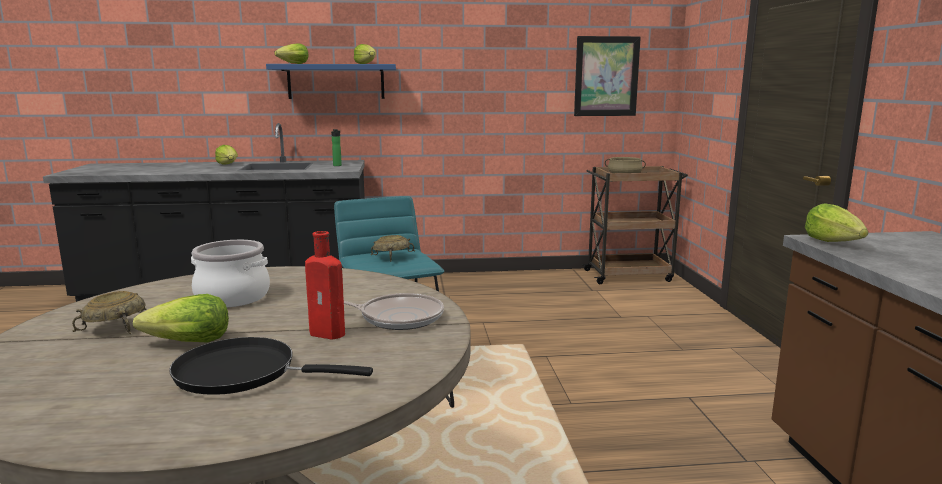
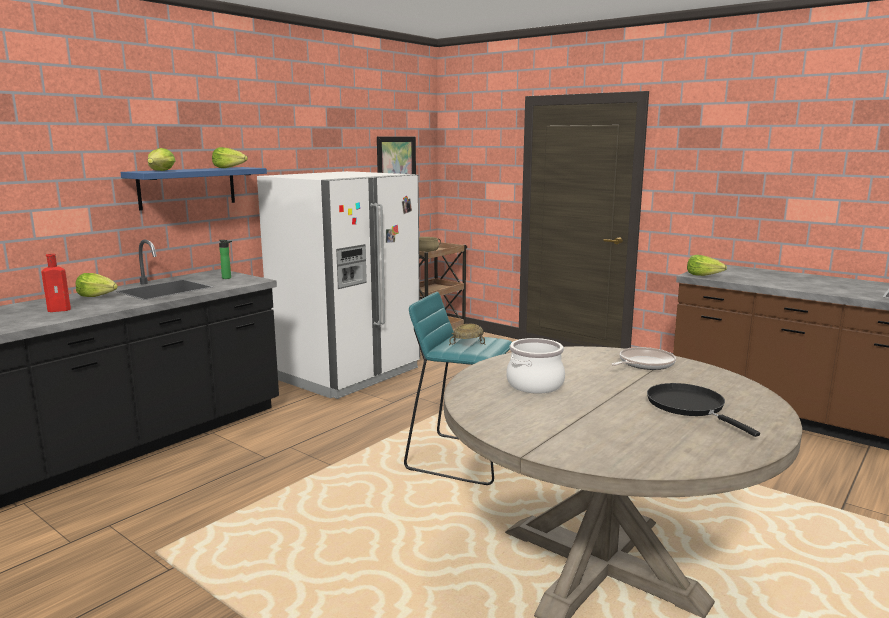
camera: 45 degrees left, 0 degrees up
beige bowl [72,291,147,334] -> none
lettuce [133,294,229,343] -> none
black frying pan [169,337,373,395] -> black frying pan turned 105 degrees clockwise [647,383,760,437]
red bottle [305,231,345,339] -> red bottle moved to [42,254,71,312]
none -> white fridge [257,171,420,399]

